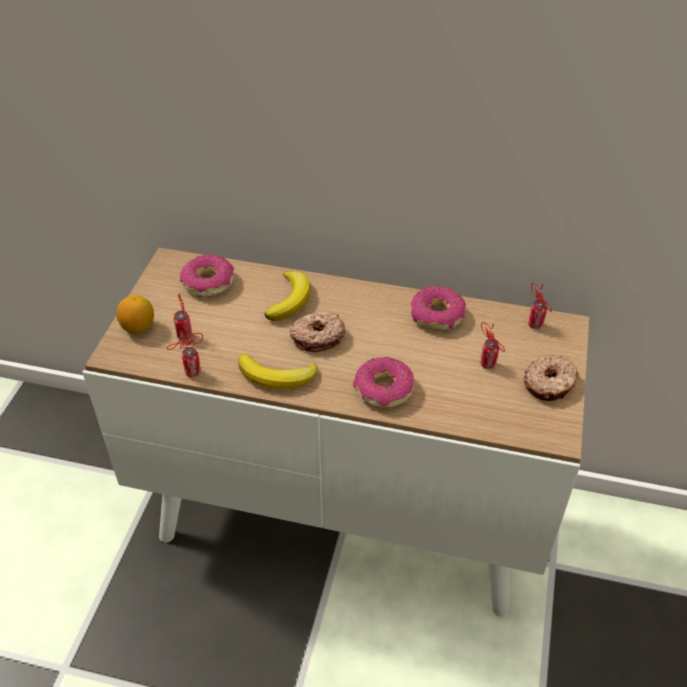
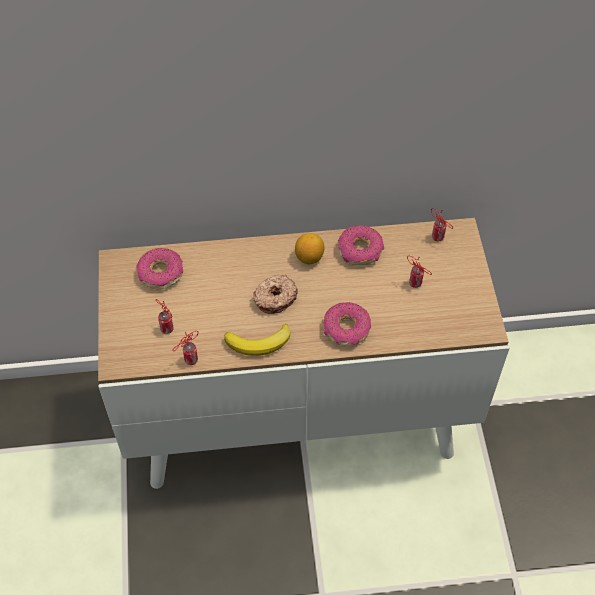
camera: 20 degrees left, 10 degrees up
lemon [116,295,154,334] -> lemon moved to [295,233,324,264]
banana [264,271,311,321] -> none
donut [524,354,579,401] -> none

